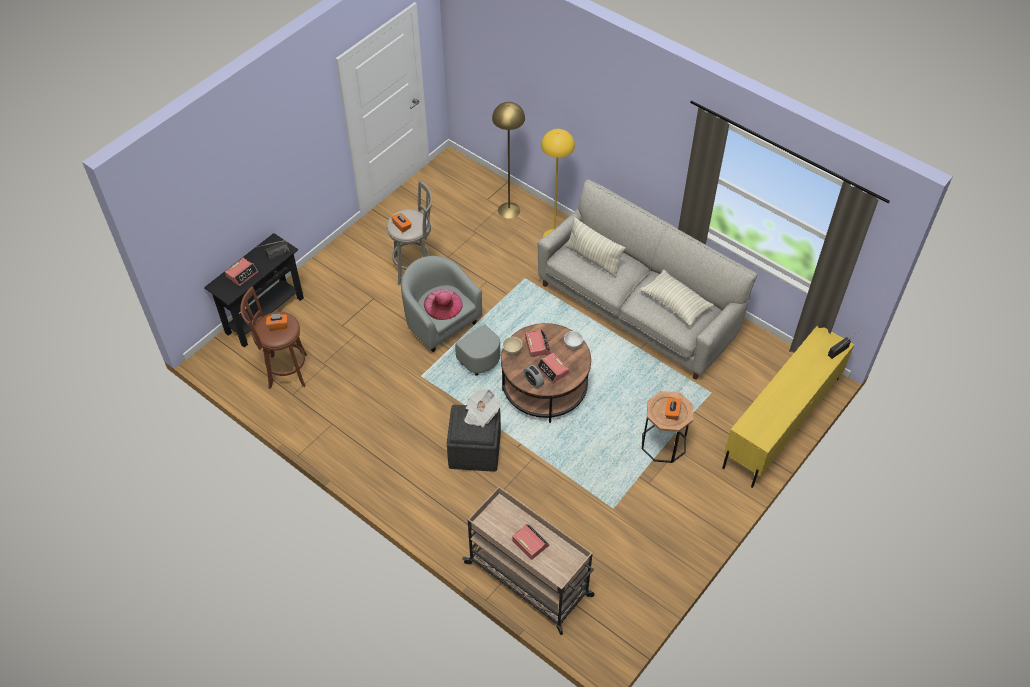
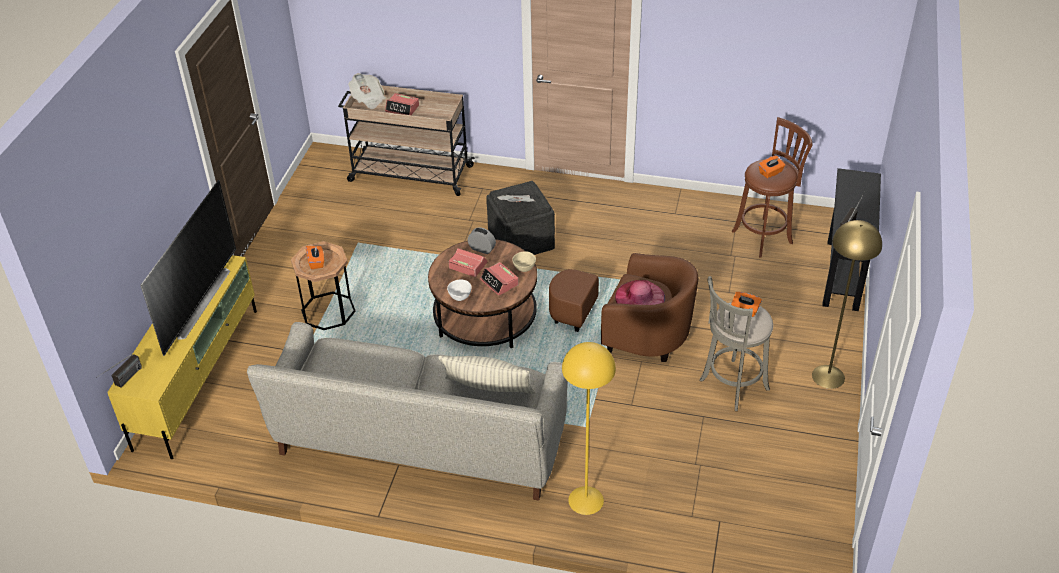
camera: 155 degrees right, 10 degrees down
alarm clock [225,258,258,286] -> none
grey armchair [401,256,500,376] -> brown armchair [549,253,698,362]
yellow floor lamp [492,102,525,219] -> yellow floor lamp moved to [812,220,882,389]
pillow [640,270,714,327] -> none
none -> television [140,180,236,356]
none -> newspaper [348,73,386,109]

